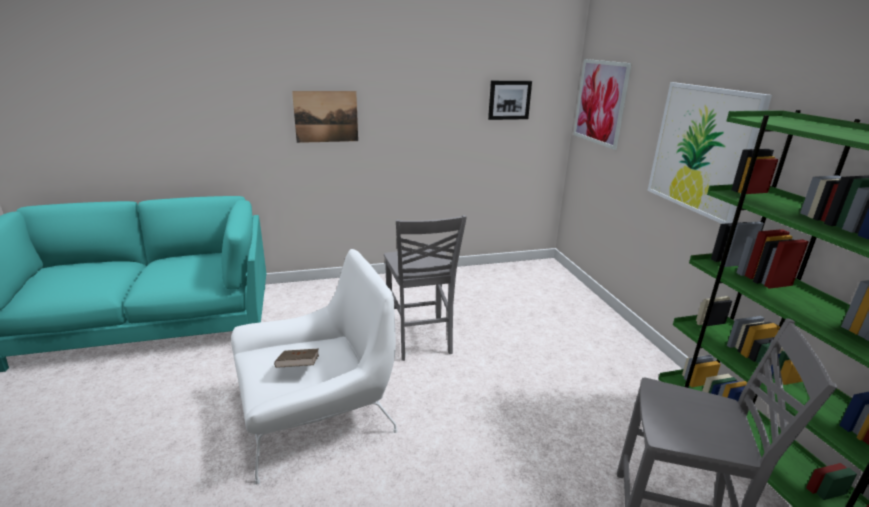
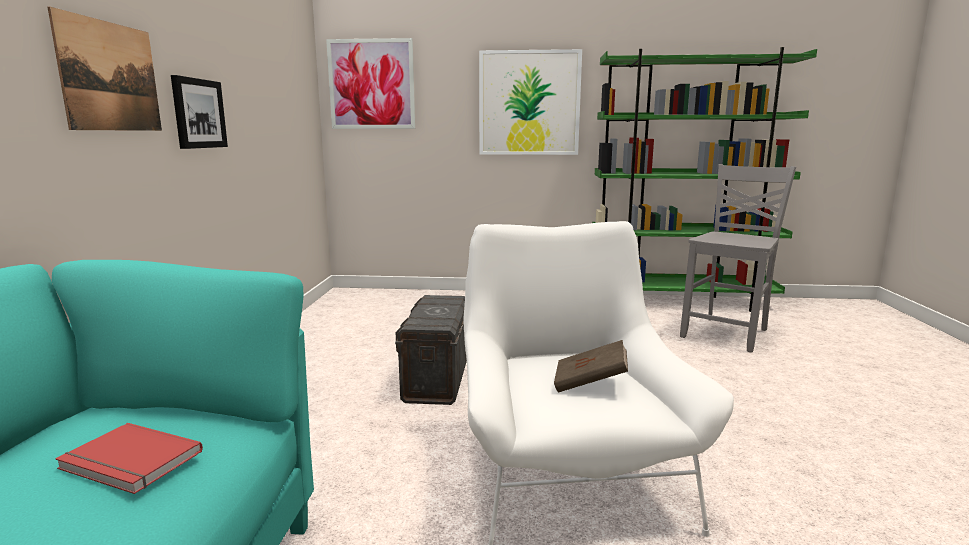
camera: 70 degrees left, 10 degrees down
grey chair [384,215,467,361] -> grey storage box [395,295,467,405]
picture [488,81,532,120] -> picture moved to [171,75,228,149]
none -> red book [55,423,203,494]

